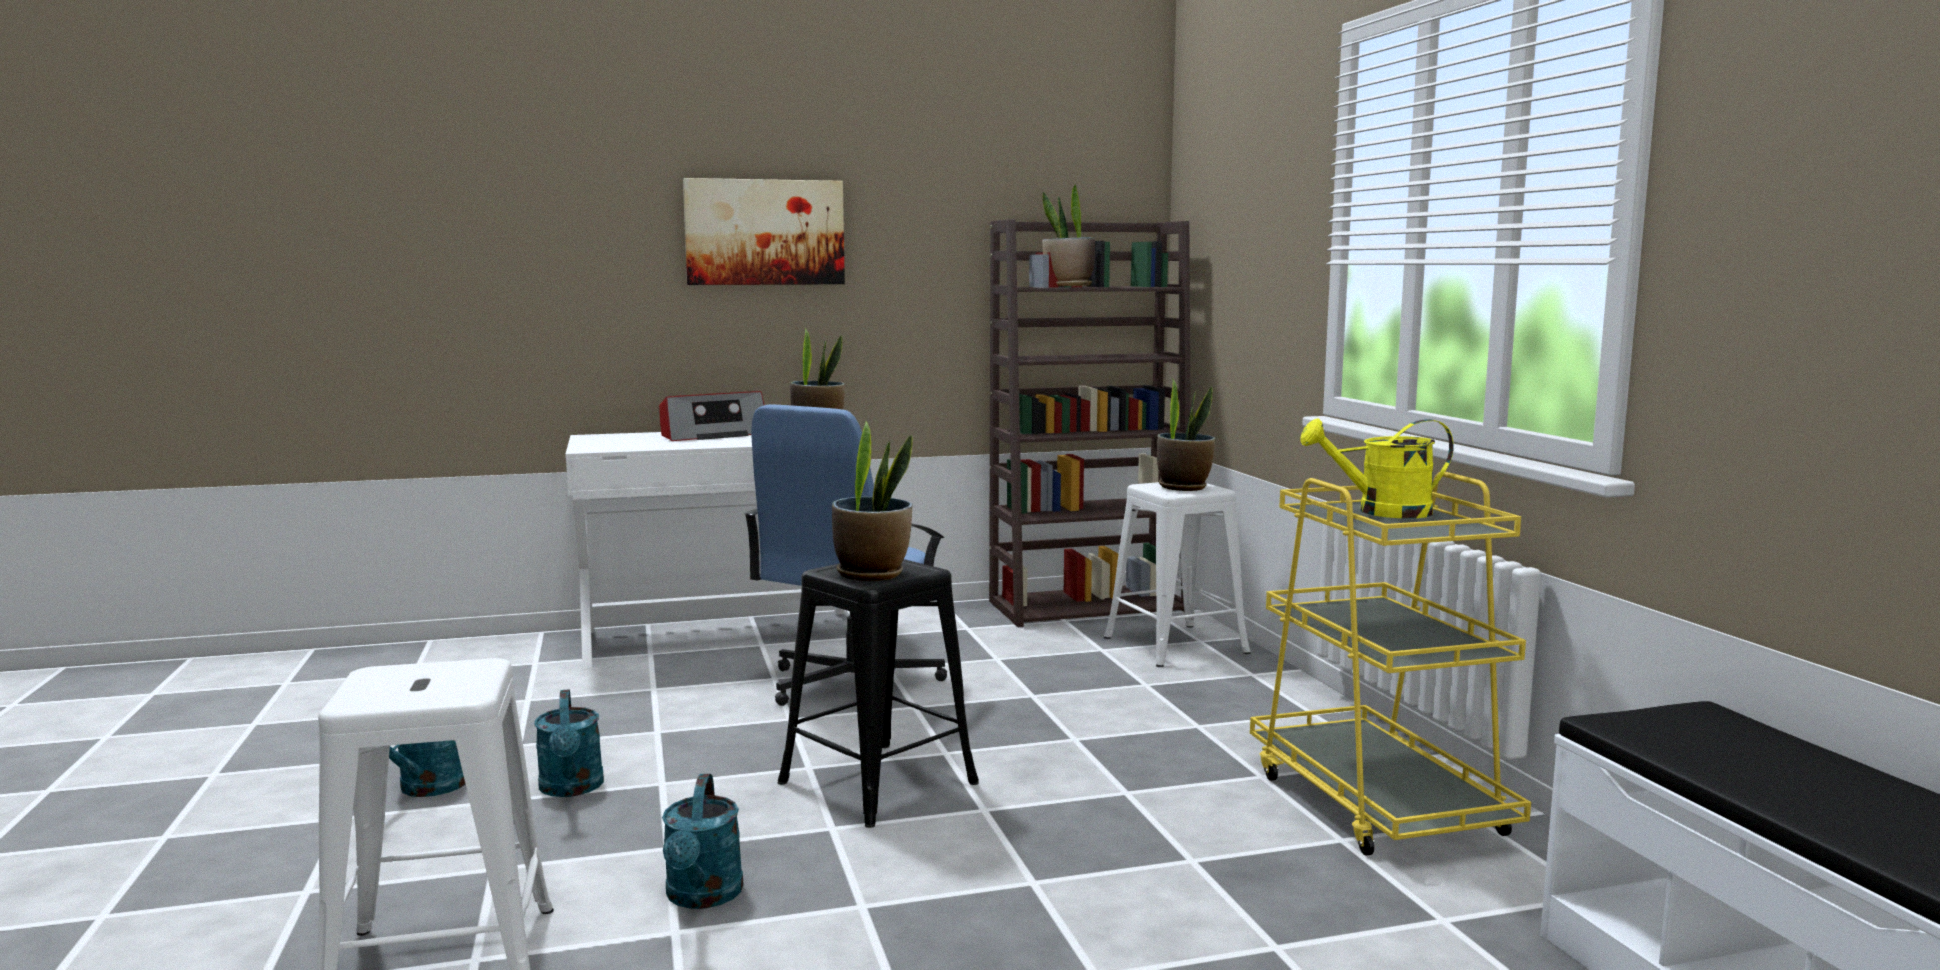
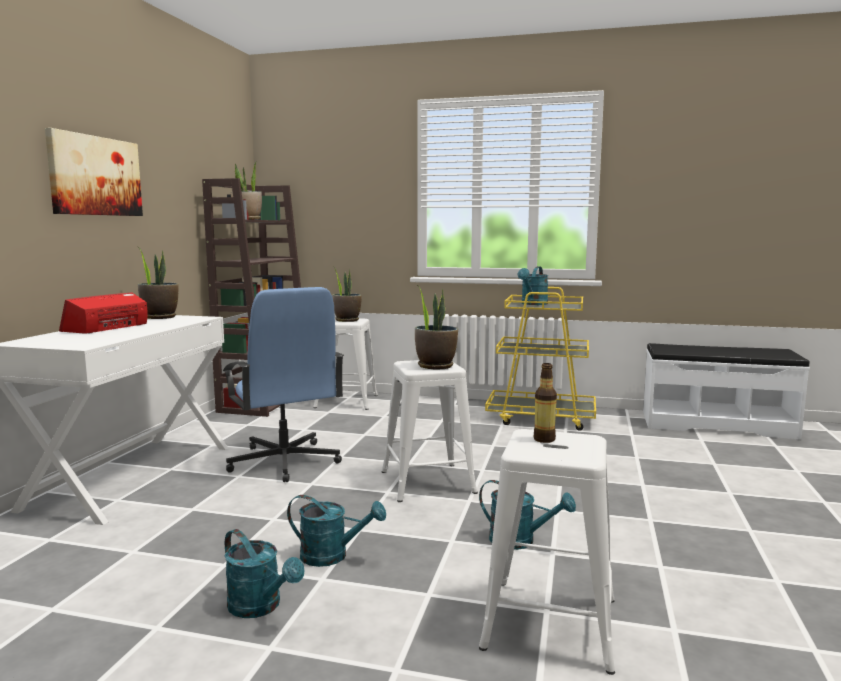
camera: 60 degrees left, 0 degrees up
radio [659,391,764,441] -> radio turned 150 degrees counterclockwise [59,293,148,334]
black stool [778,559,979,828] -> white stool [382,360,478,502]
yellow watering can [1301,418,1454,518] -> turquoise watering can [518,266,548,305]
none -> bottle [533,363,557,443]

